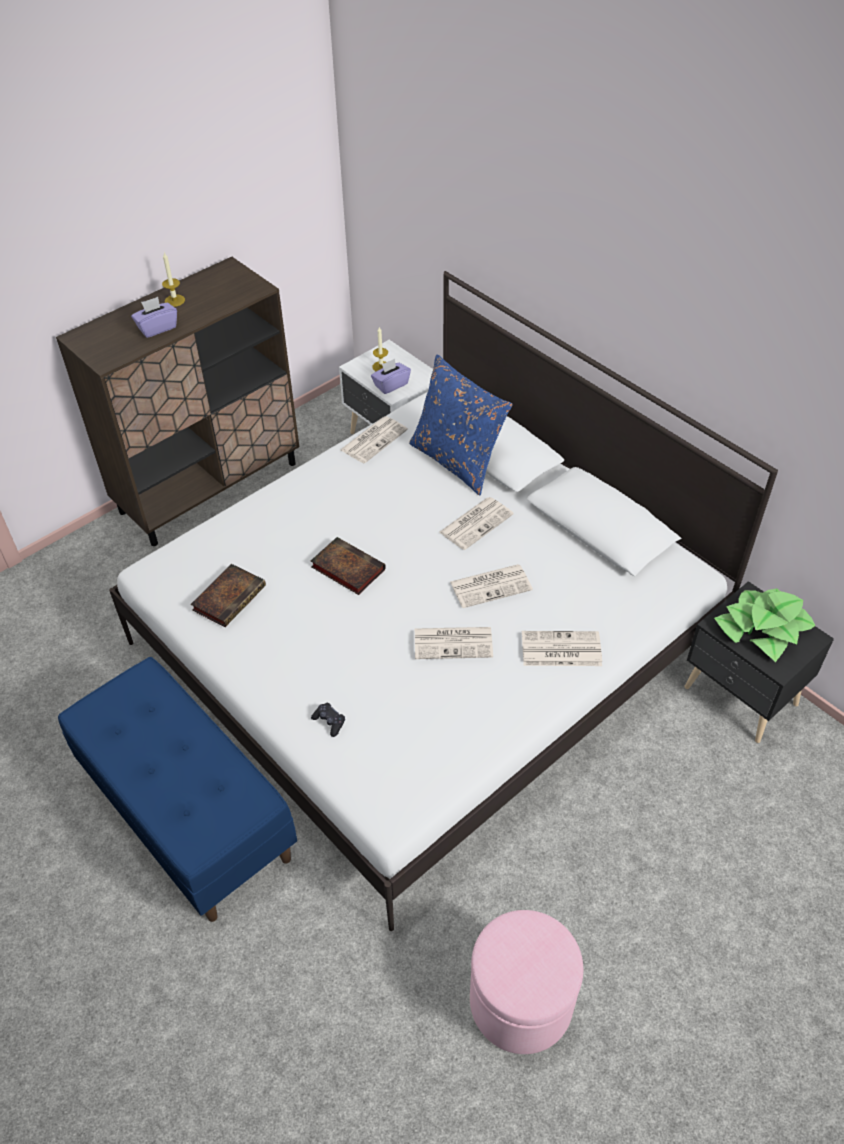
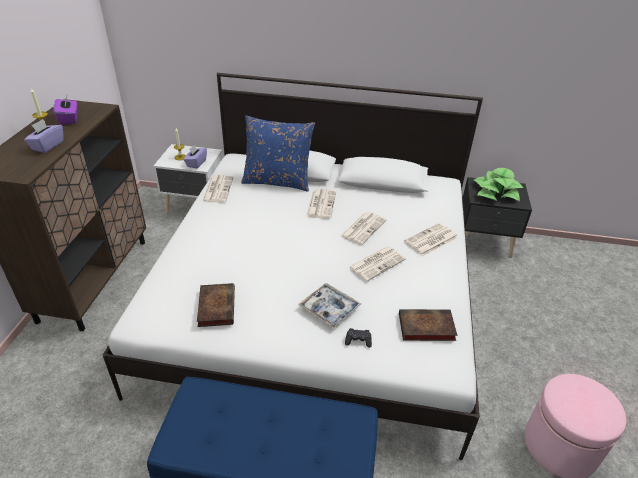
camera: 40 degrees left, 10 degrees down
book [311,537,386,595] -> book moved to [399,309,457,341]
none -> purple tissue box [53,96,77,125]
none -> tray [298,283,361,328]

